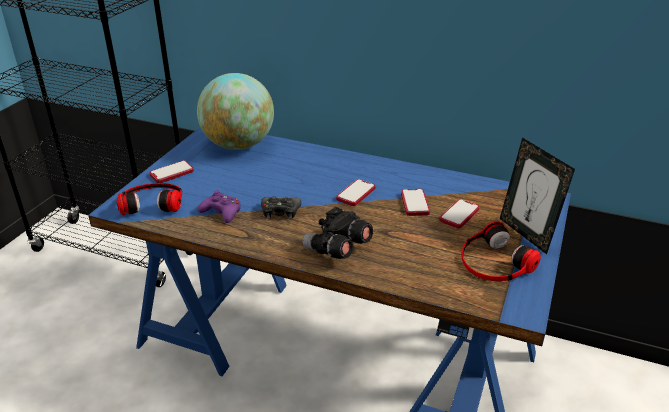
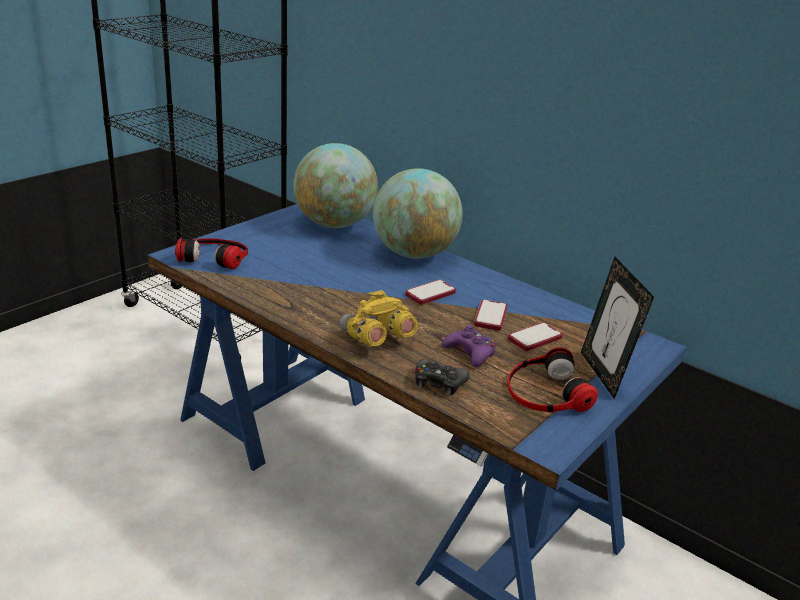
camera: 15 degrees right, 5 degrees down
phone [149,161,194,183] -> none
purple game controller [197,190,241,223] -> purple game controller moved to [442,325,496,367]
black game controller [261,196,302,219] -> black game controller moved to [415,359,470,396]
black binoculars [302,207,373,259] -> yellow binoculars [339,290,418,346]
none -> globe [373,168,463,259]

